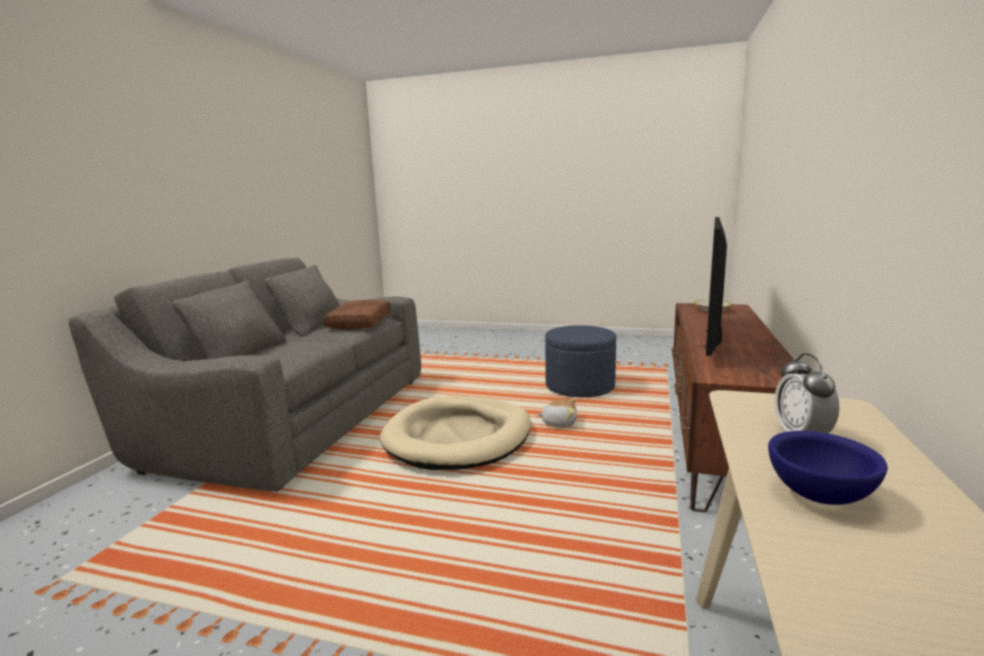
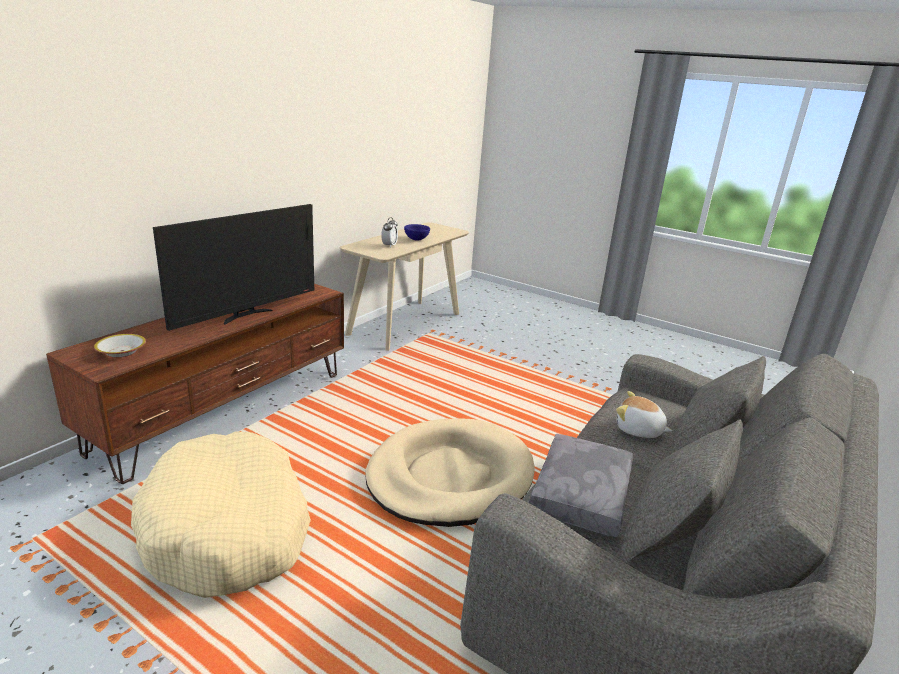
camera: 165 degrees left, 10 degrees up
brown pillow [323,300,391,329] -> grey pillow [529,434,633,537]
plush toy [537,399,577,428] -> plush toy moved to [616,391,672,438]
blue ottoman [545,325,616,397] -> beige dog bed [131,431,311,598]

